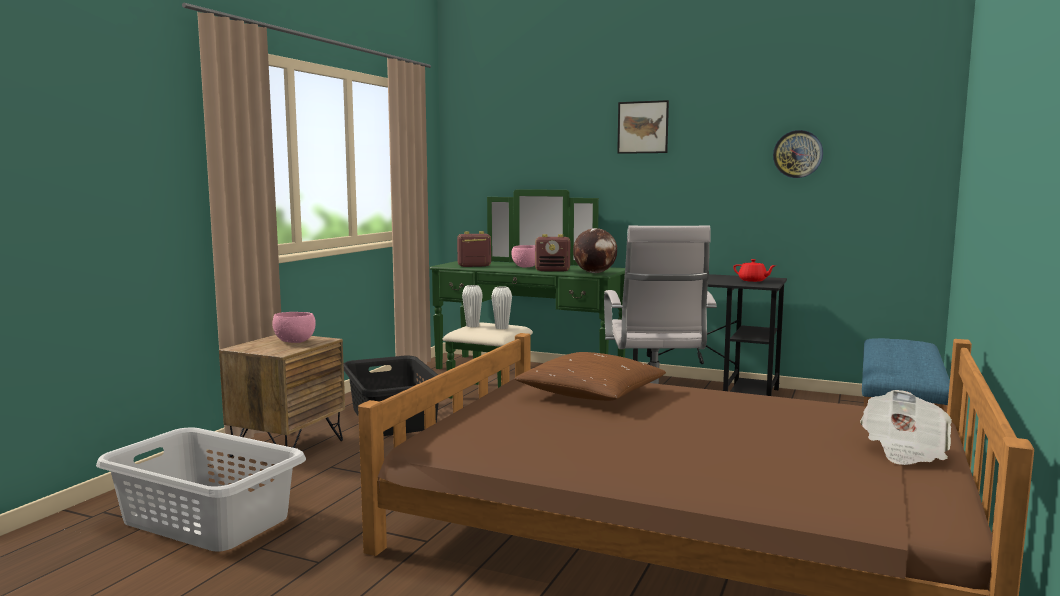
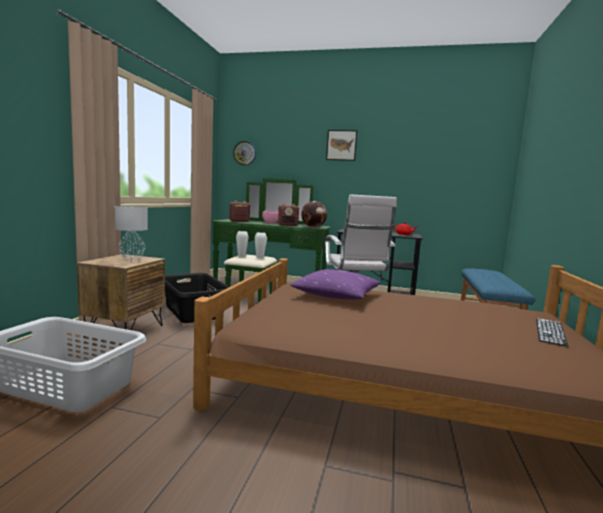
camera: 10 degrees left, 0 degrees up
pink bowl [272,312,316,343] -> grey table lamp [115,206,148,261]
brown pillow [515,352,666,401] -> purple pillow [290,269,380,300]
wall clock [773,130,823,178] -> wall clock moved to [233,141,256,165]
newspaper [860,390,952,465] -> keyboard [536,318,568,347]

